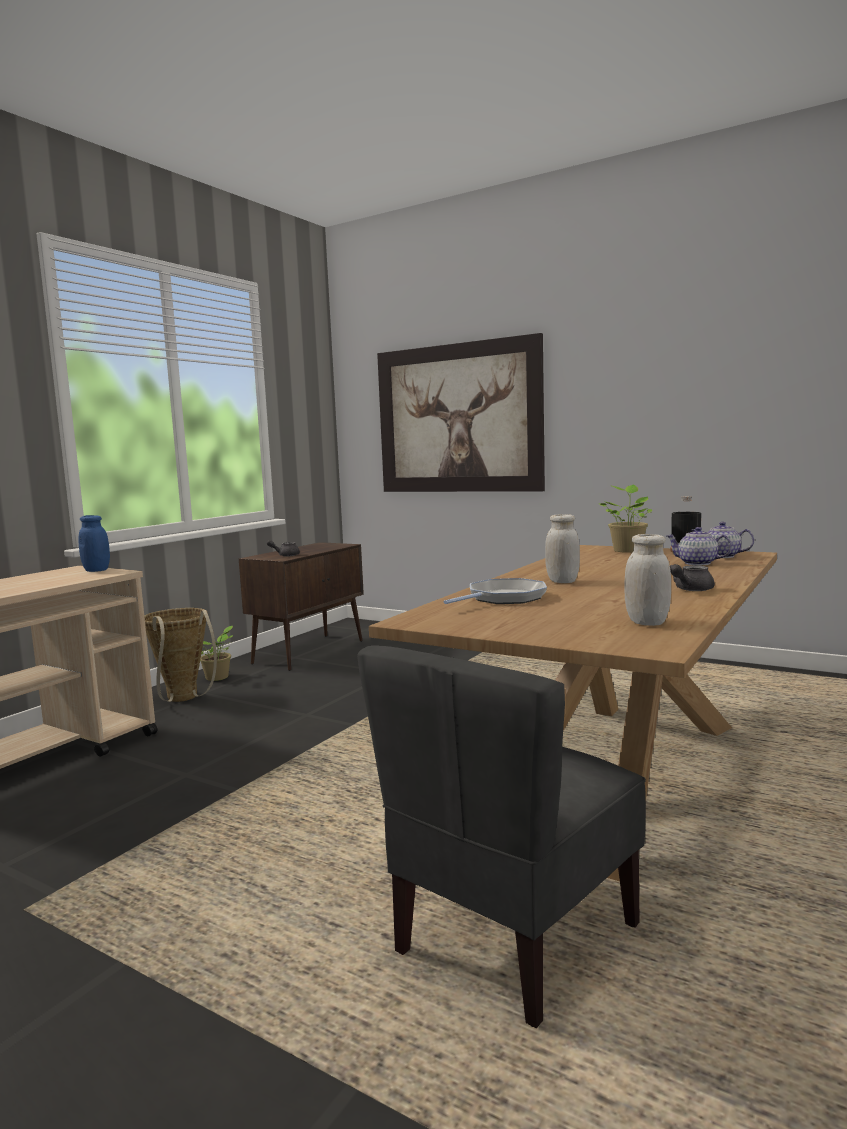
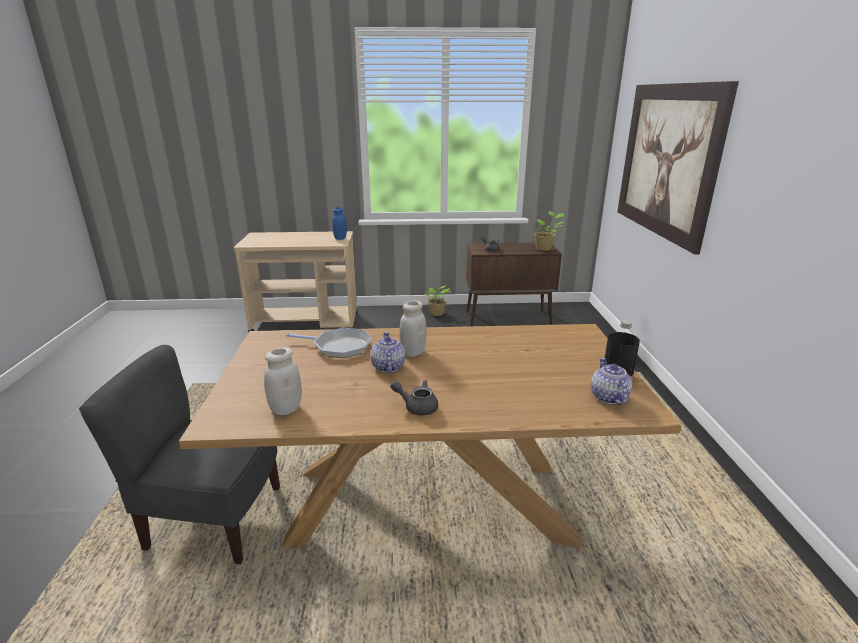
camera: 55 degrees right, 15 degrees up
basket [144,608,217,702] -> none
potted plant [598,485,652,553] -> potted plant moved to [533,211,564,251]
teapot [666,527,732,565] -> teapot moved to [370,332,406,372]

